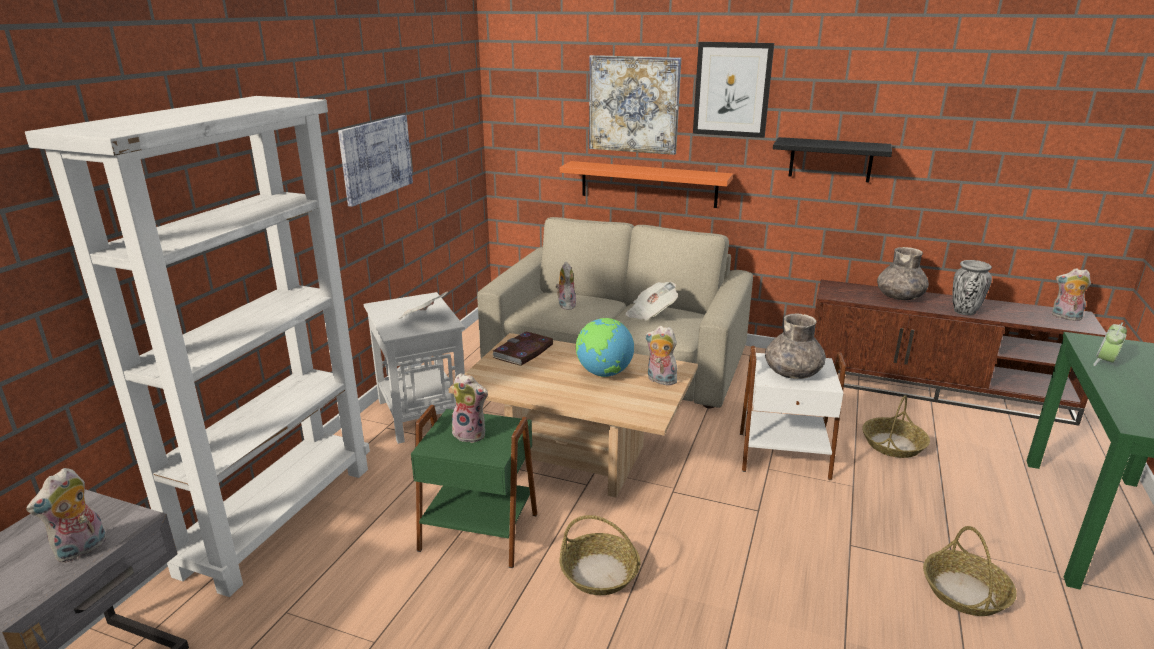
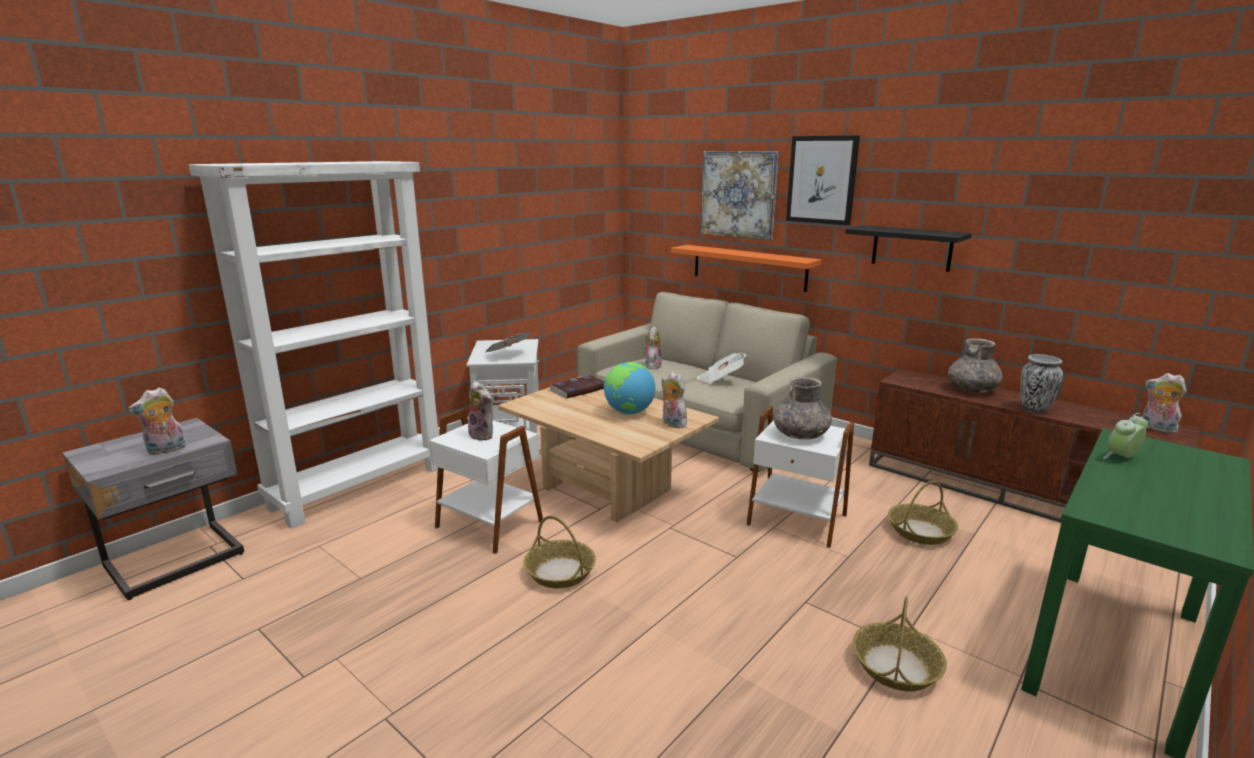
camera: 20 degrees right, 5 degrees down
picture [338,115,413,207] -> none
green side table [411,405,538,568] -> white side table [429,409,543,554]

